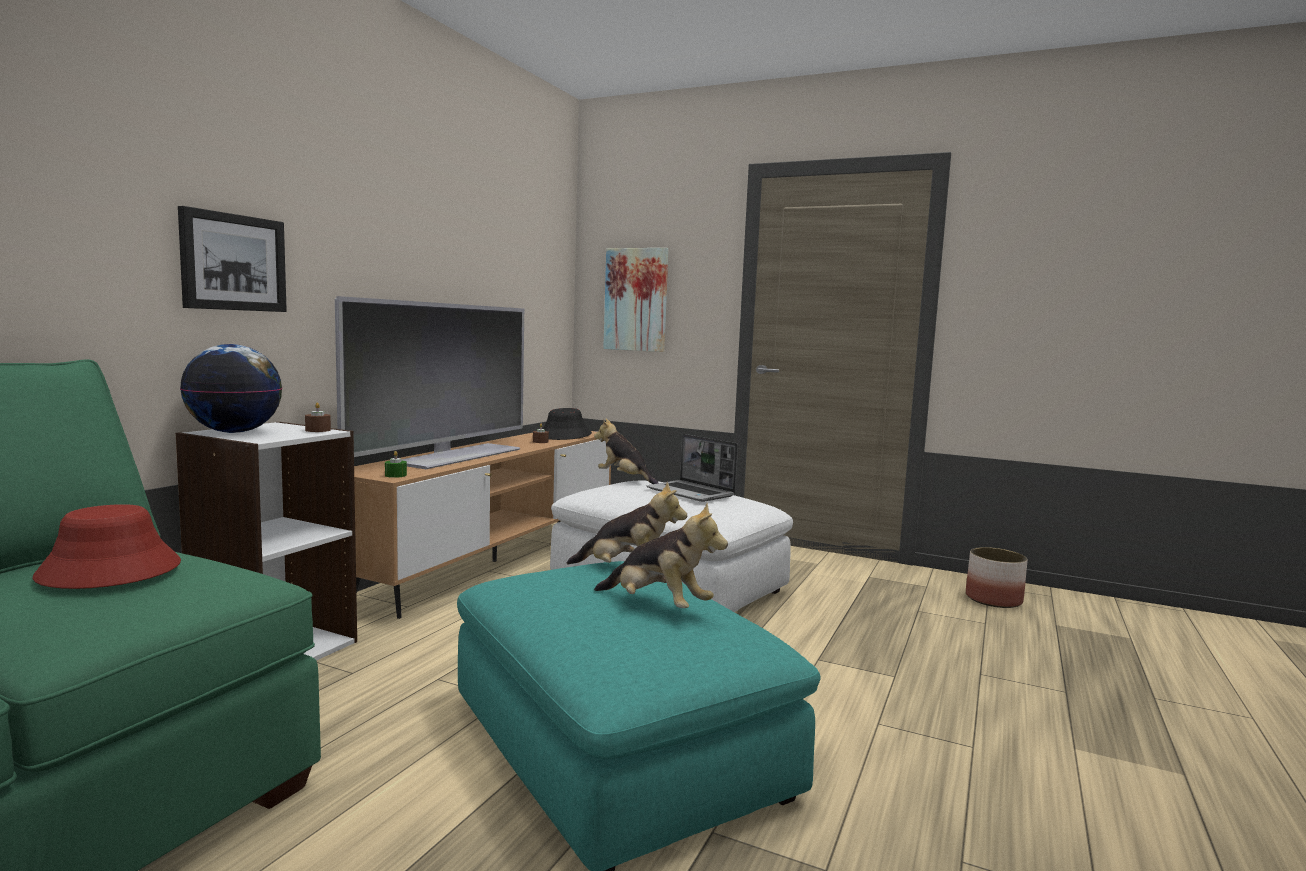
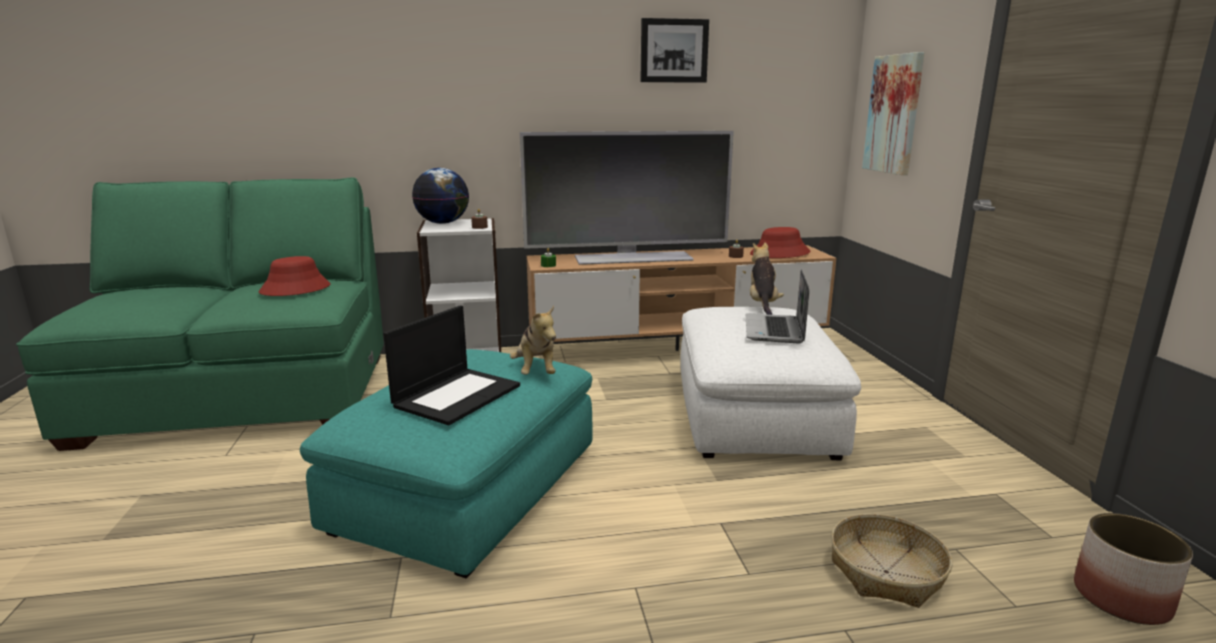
camera: 55 degrees right, 10 degrees up
picture [178,206,287,312] -> picture moved to [640,18,709,83]
black hat [542,408,592,440] -> red hat [750,227,810,258]
plush toy [594,503,728,608] -> laptop [383,305,520,425]
none -> basket [831,514,952,608]

